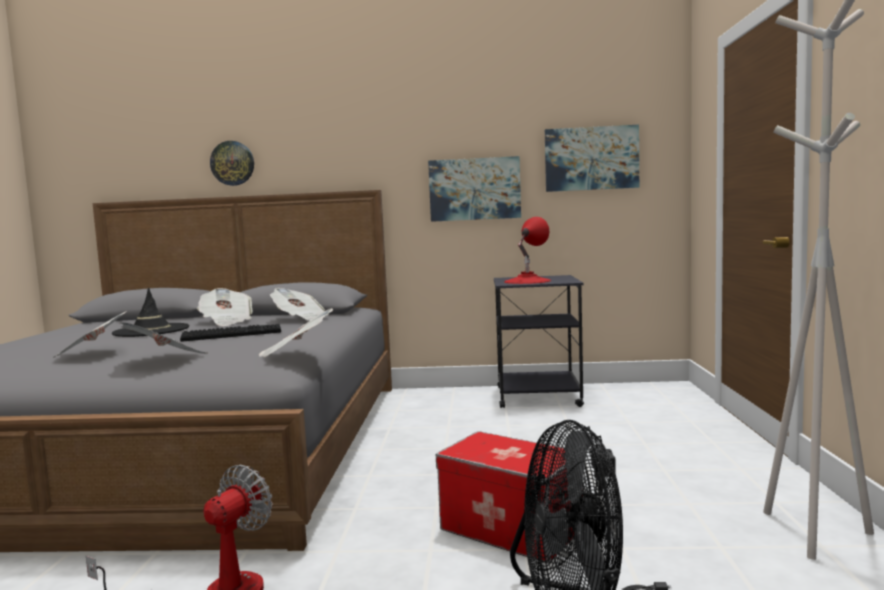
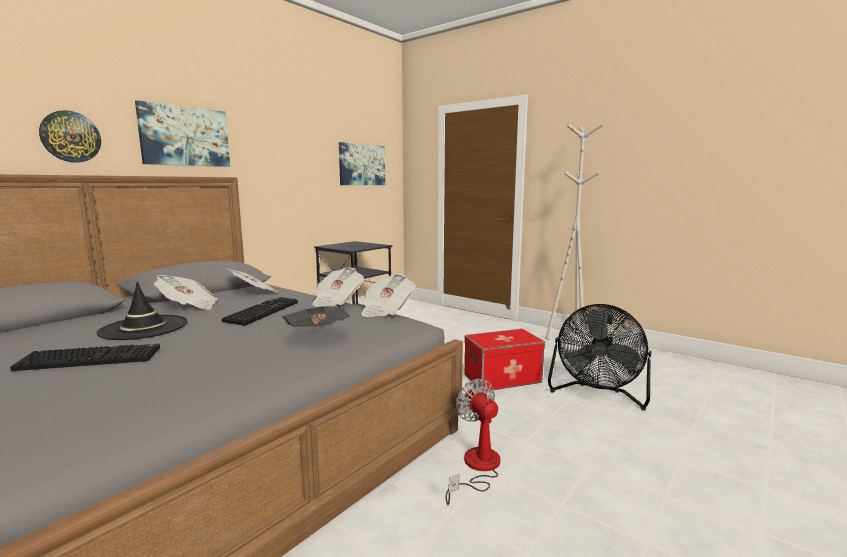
camera: 55 degrees left, 5 degrees up
newspaper [53,311,126,358] -> newspaper moved to [312,267,364,307]
picture [428,156,521,222] -> picture moved to [135,100,230,167]
red table lamp [504,217,551,284] -> none
none -> keyboard [10,344,160,371]

